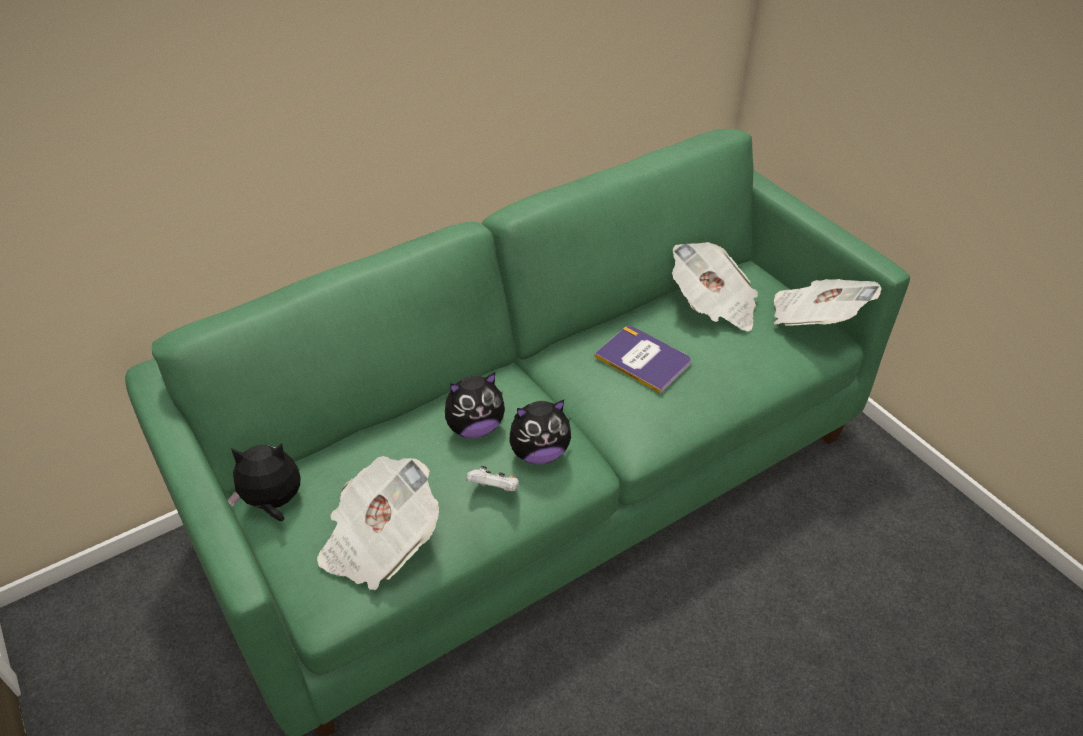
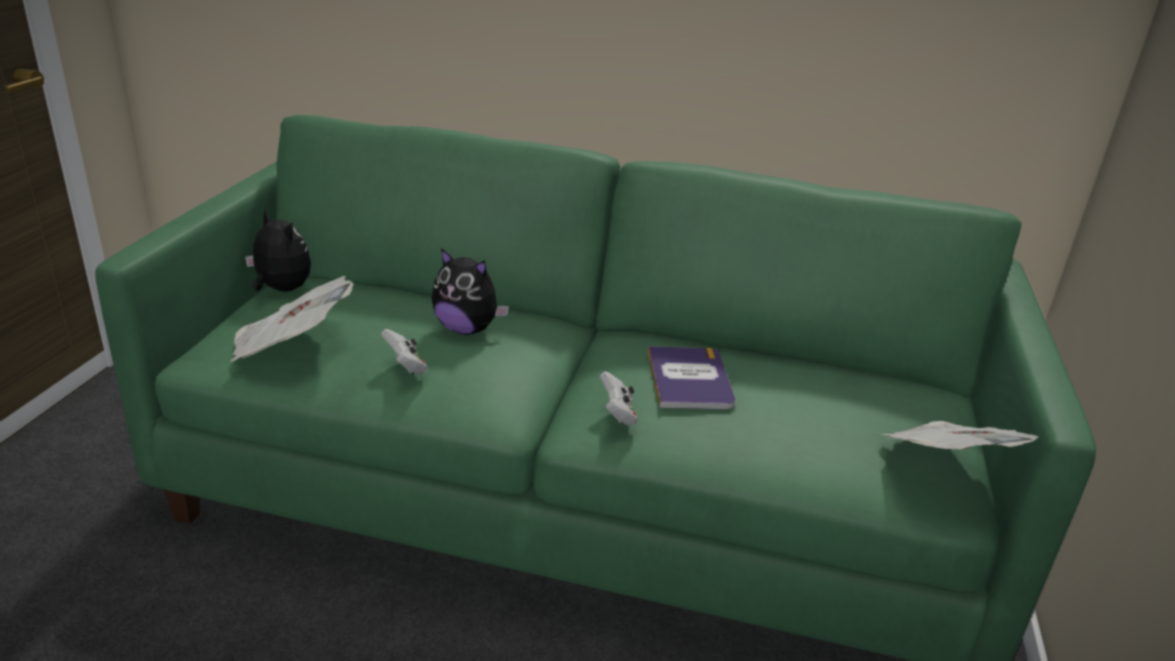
camera: 45 degrees right, 15 degrees down
plush toy [510,400,571,465] -> none
newspaper [672,242,758,331] -> none
none -> white game controller [600,371,638,426]

